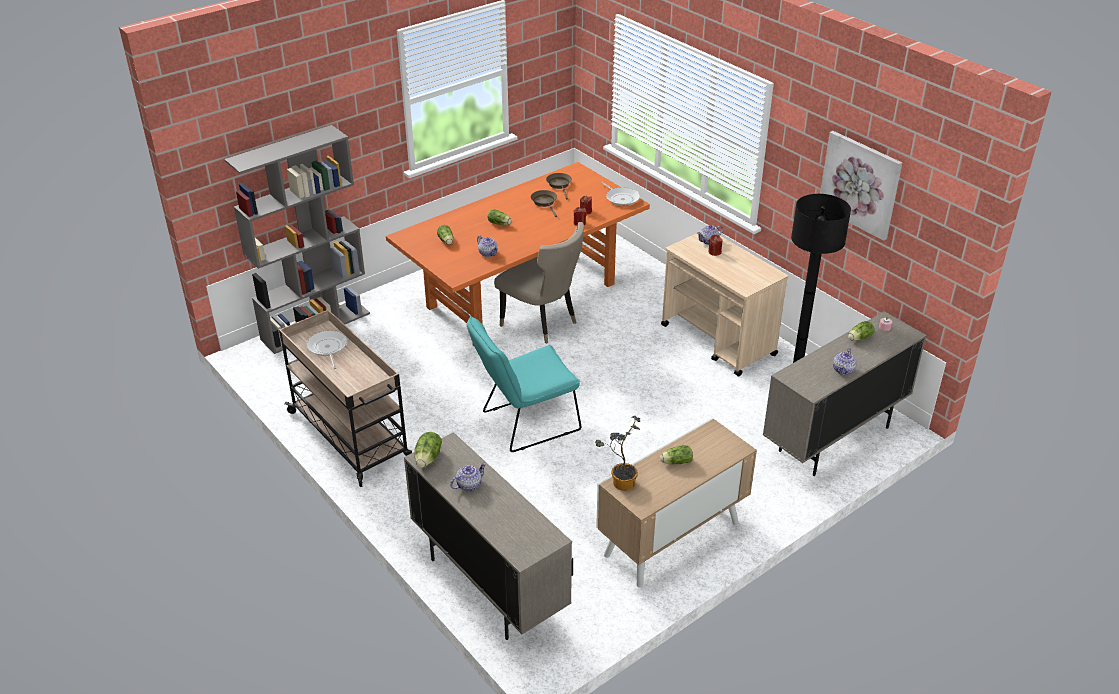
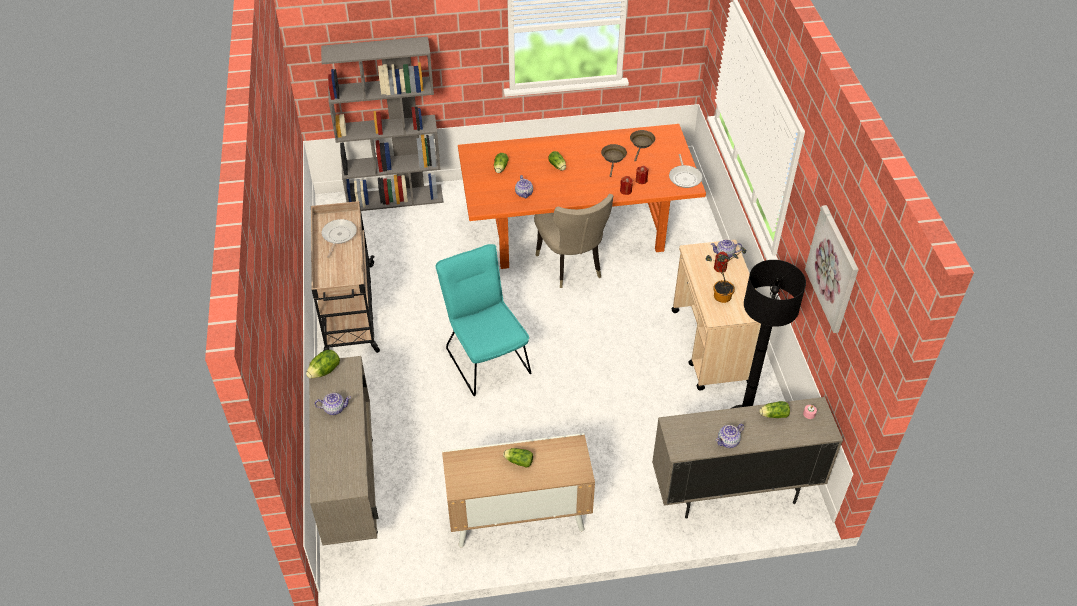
camera: 30 degrees right, 10 degrees up
turquoise chair [467,316,581,452] -> turquoise chair turned 60 degrees clockwise [435,244,532,396]
potted plant [595,416,640,491] -> potted plant moved to [706,247,746,303]

